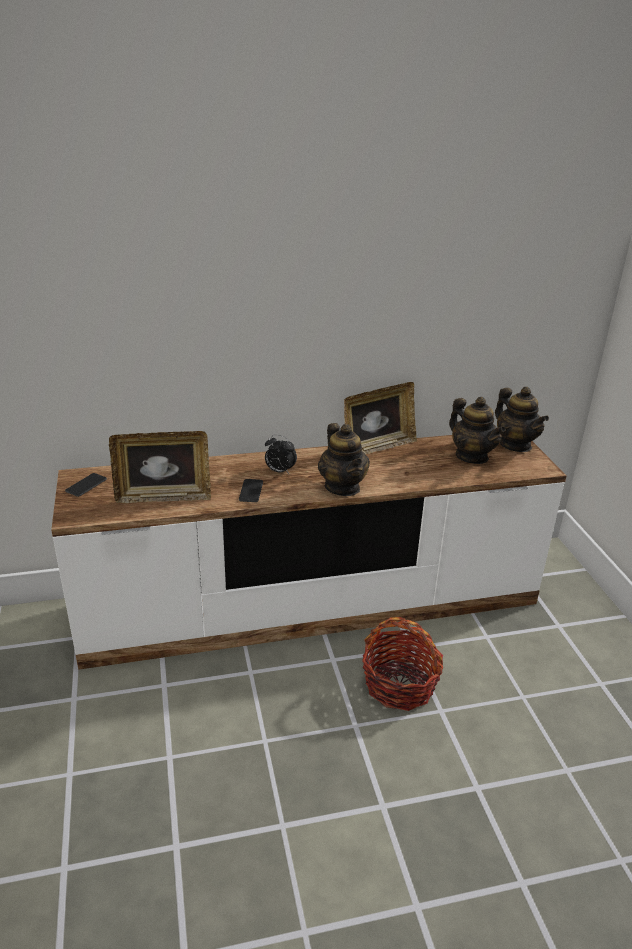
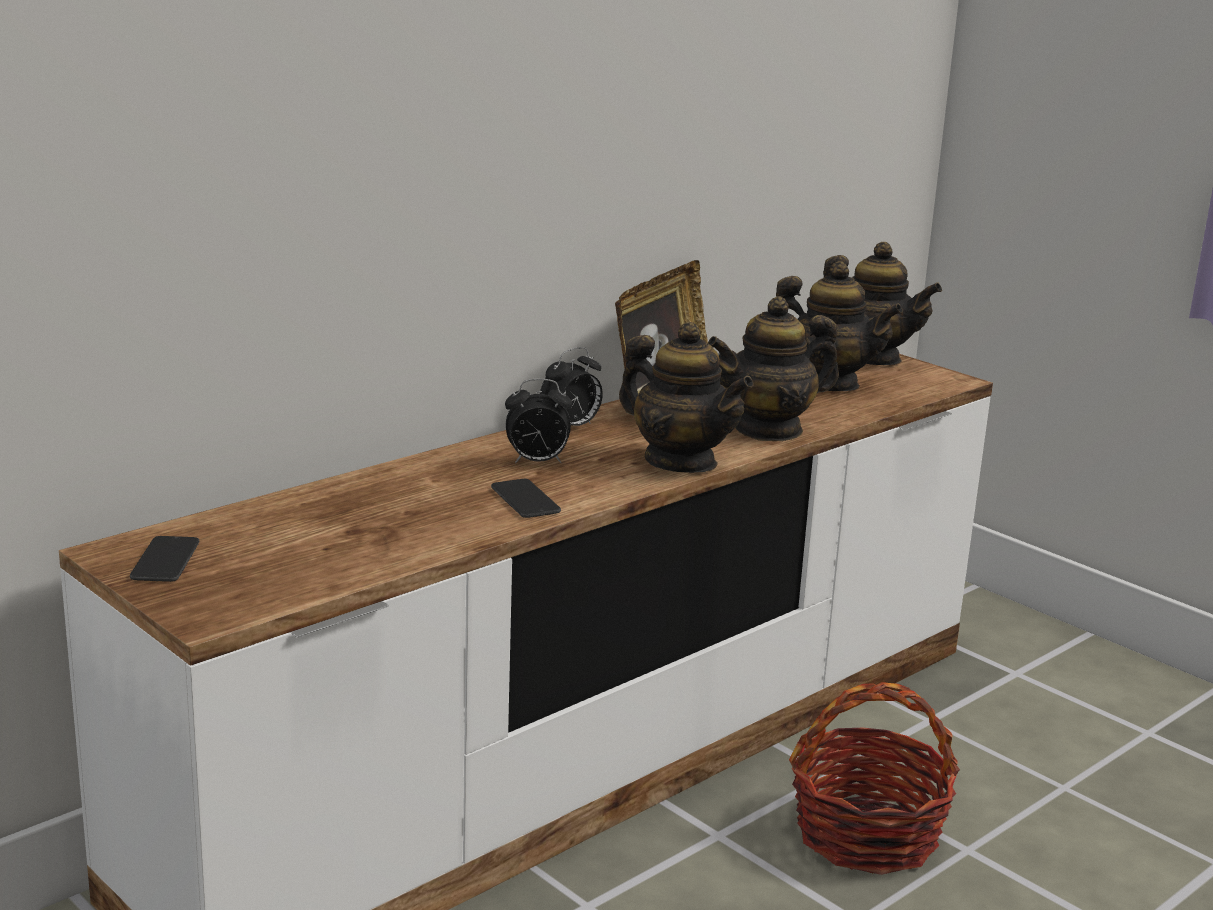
camera: 30 degrees left, 10 degrees down
picture frame [109,431,211,503] -> none
none -> alarm clock [540,347,603,426]
none -> teapot [708,296,839,441]

